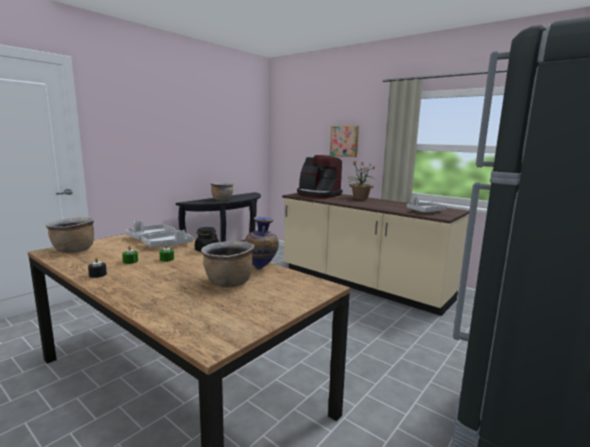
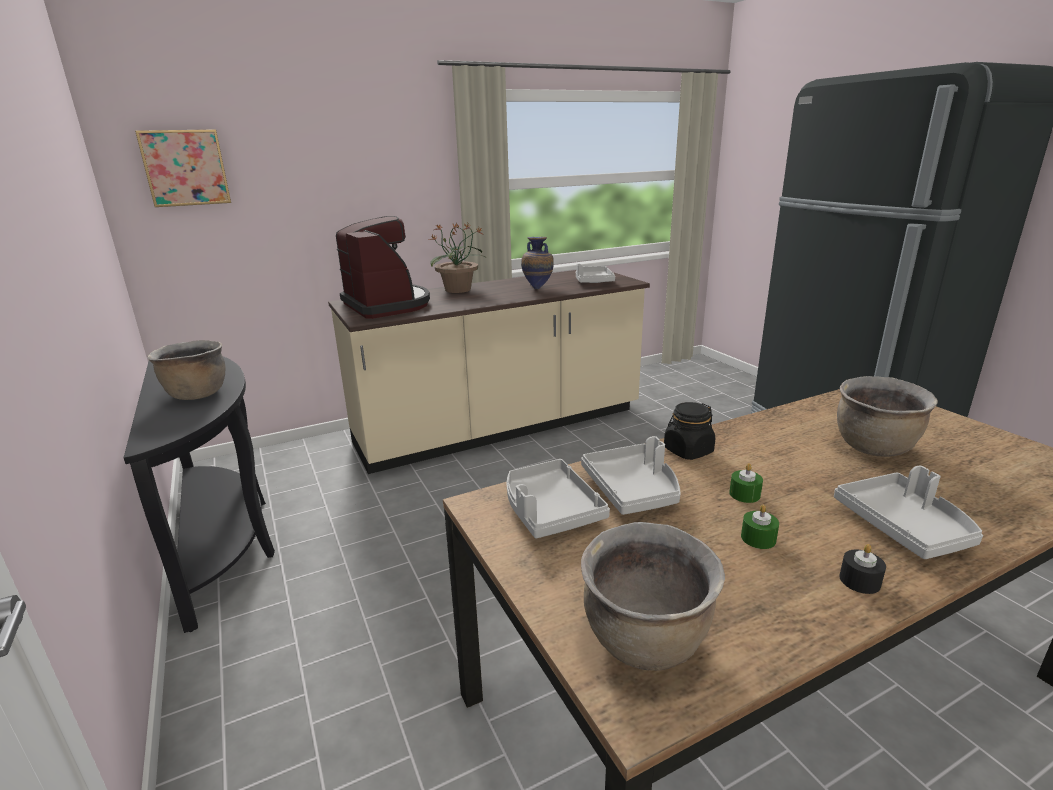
camera: 65 degrees left, 10 degrees up
vase [245,216,279,269] -> vase moved to [521,237,554,289]
coffee machine [297,155,343,198] -> coffee machine turned 90 degrees counterclockwise [336,216,430,319]
picture [330,126,359,157] -> picture moved to [135,129,231,207]
none -> grey tray [834,465,983,559]

